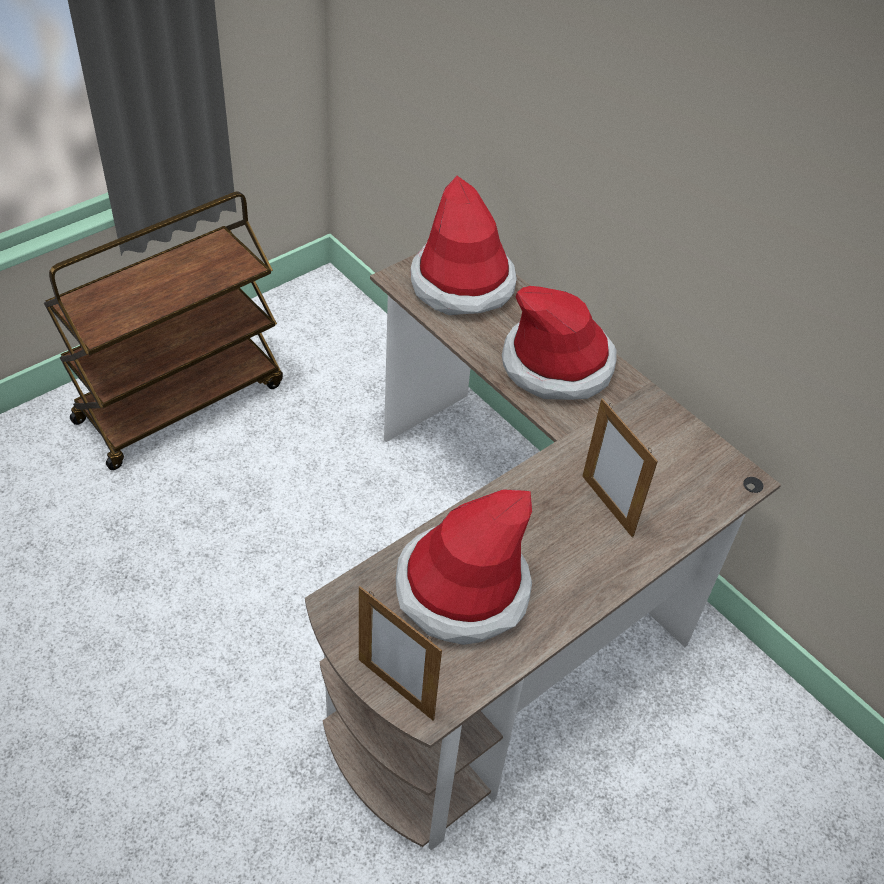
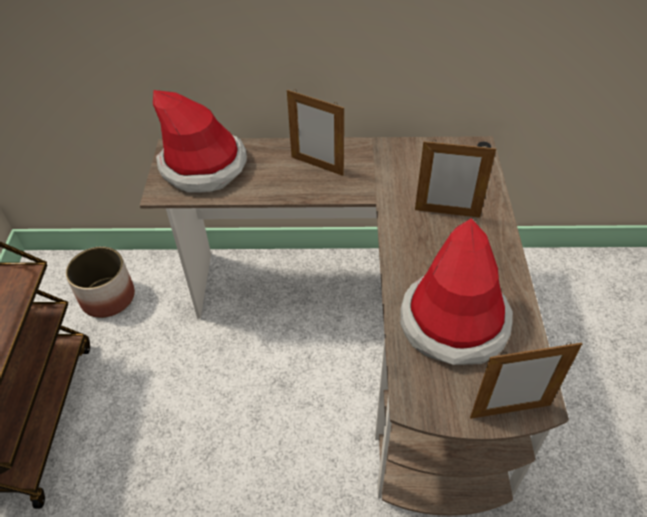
camera: 45 degrees left, 0 degrees up
hat [502,286,616,400] -> picture frame [287,89,344,176]
none -> planter [66,247,135,318]

